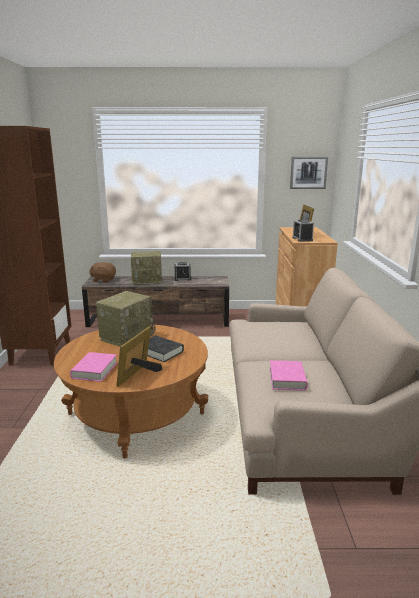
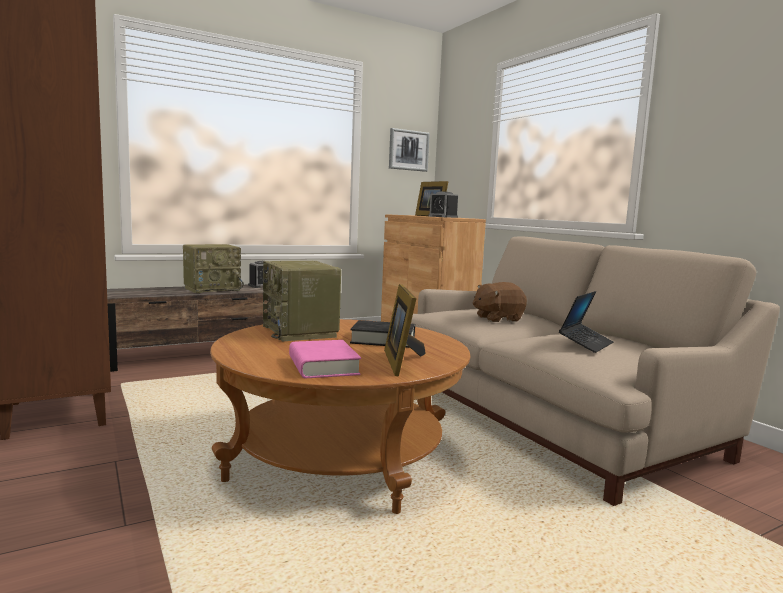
camera: 30 degrees left, 10 degrees down
brown plush toy [89,262,116,283] -> brown plush toy moved to [473,282,527,322]
radio [96,291,156,347] -> radio turned 150 degrees clockwise [263,261,341,341]
pink book [270,360,308,390] -> laptop [559,291,613,353]

